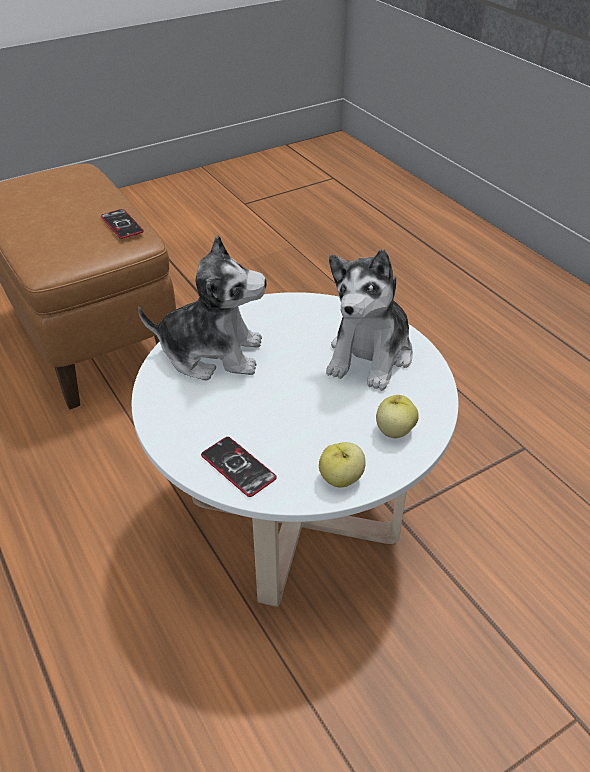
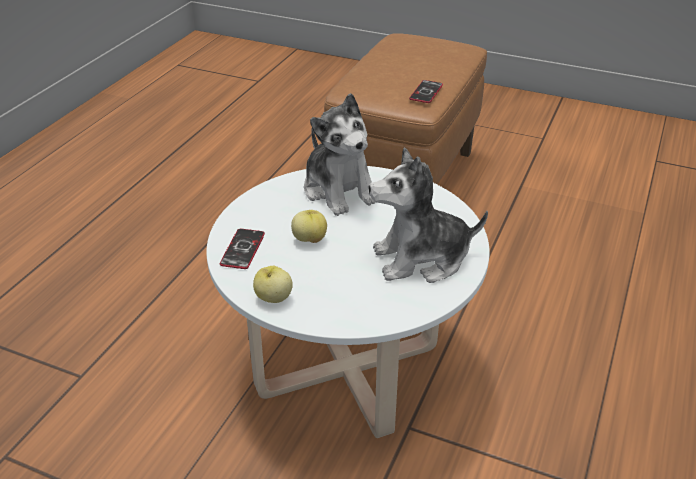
camera: 55 degrees right, 5 degrees down
apple [376,395,419,438] -> apple moved to [291,210,327,243]

